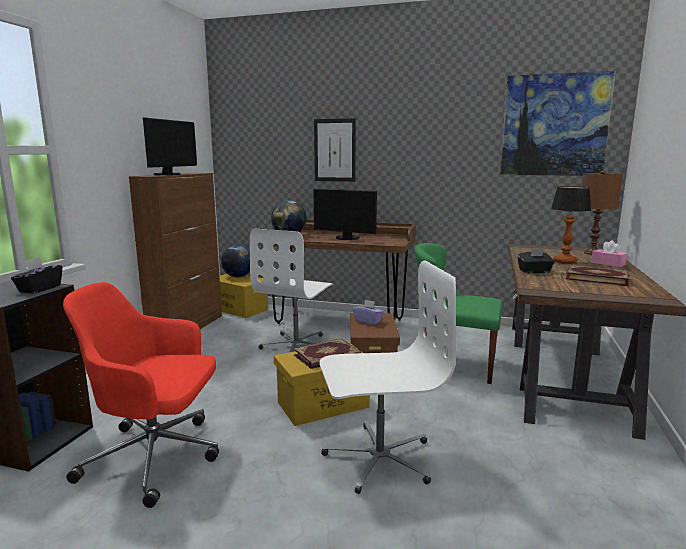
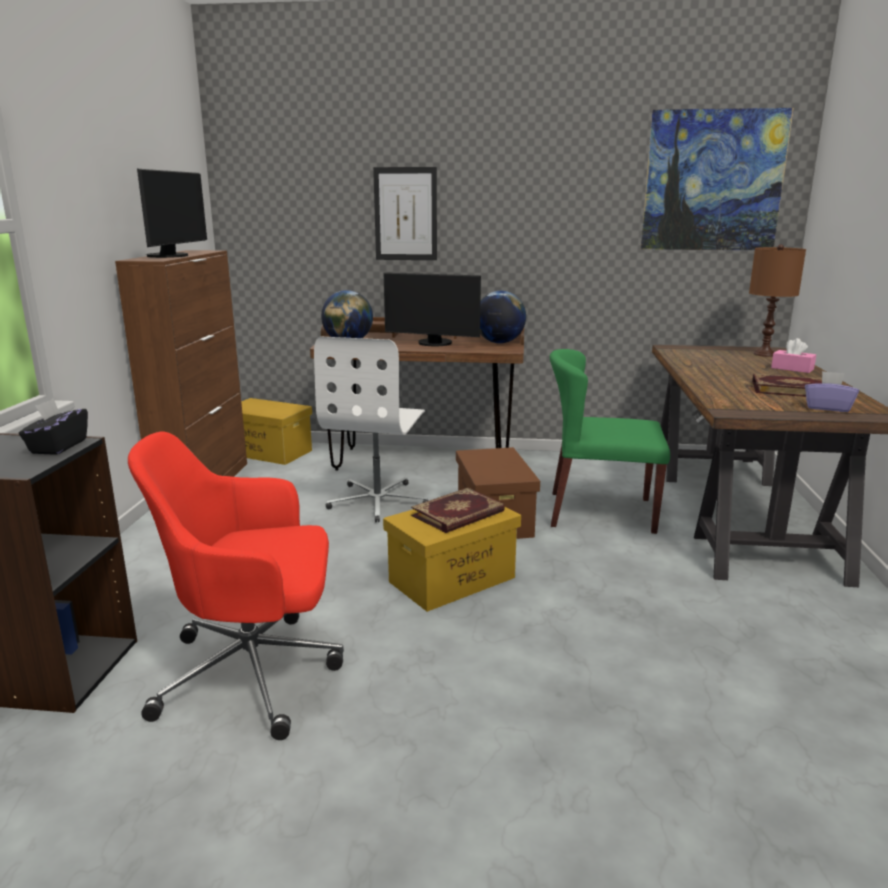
camera: 10 degrees left, 5 degrees up
globe [221,246,250,277] -> globe moved to [480,291,526,343]
white office chair [319,260,456,494] -> none
purple tissue box [353,300,384,325] -> purple tissue box moved to [805,371,859,412]
black tissue box [517,249,555,273] -> none
table lamp [551,186,591,264] -> none

